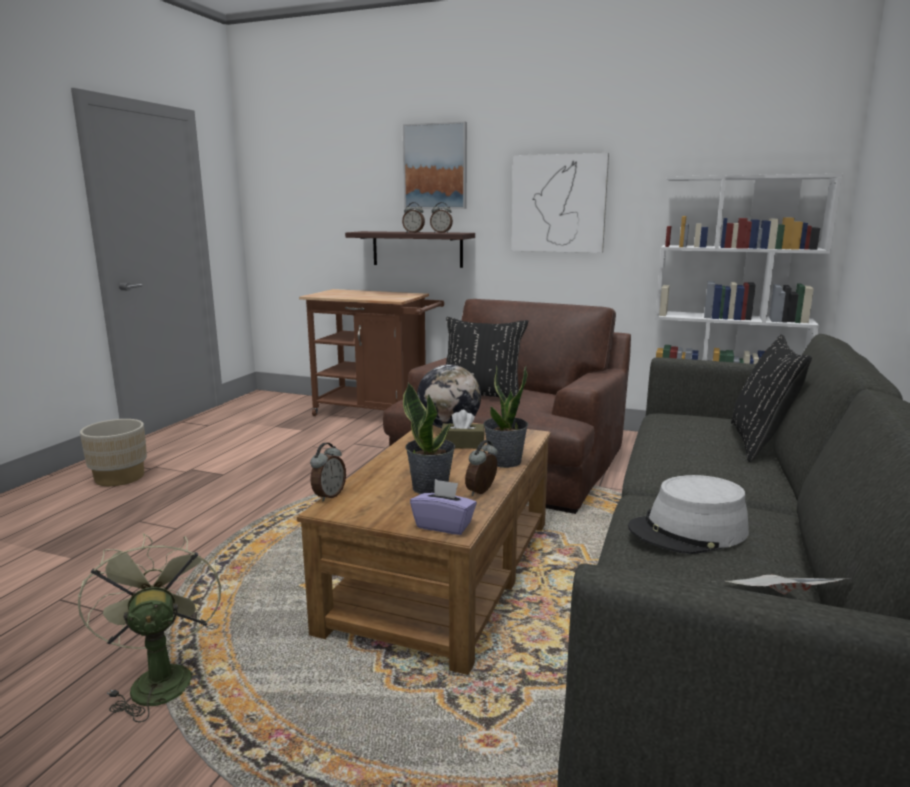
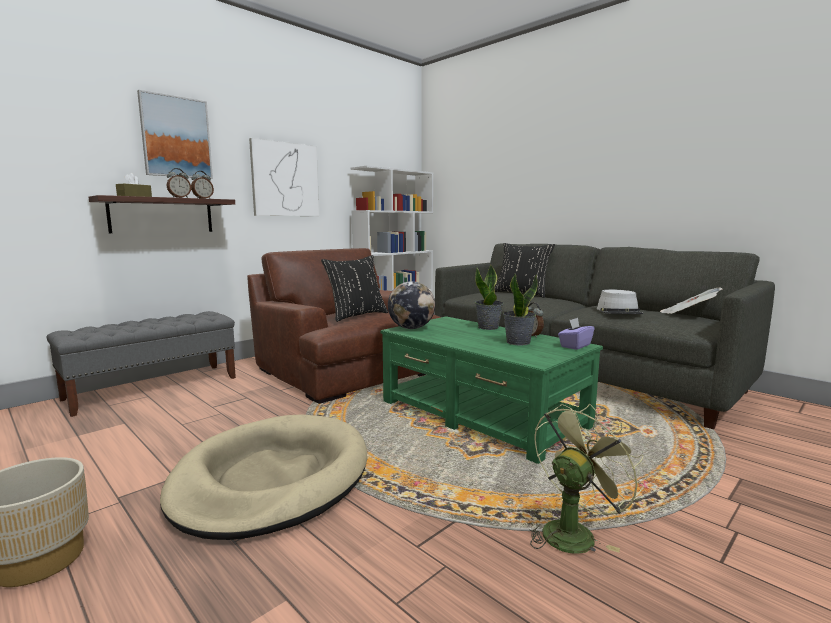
camera: 65 degrees left, 5 degrees down
green fan [78,533,221,722] -> green fan turned 135 degrees clockwise [527,404,644,554]
brown coffee table [297,423,551,675] -> green coffee table [380,317,603,464]
brown cart [299,289,444,416] -> grey bench [47,311,236,417]
alarm clock [310,443,346,502] -> none
brown tissue box [441,410,485,449] -> brown tissue box moved to [116,173,152,197]
none -> beige dog bed [160,414,367,540]

